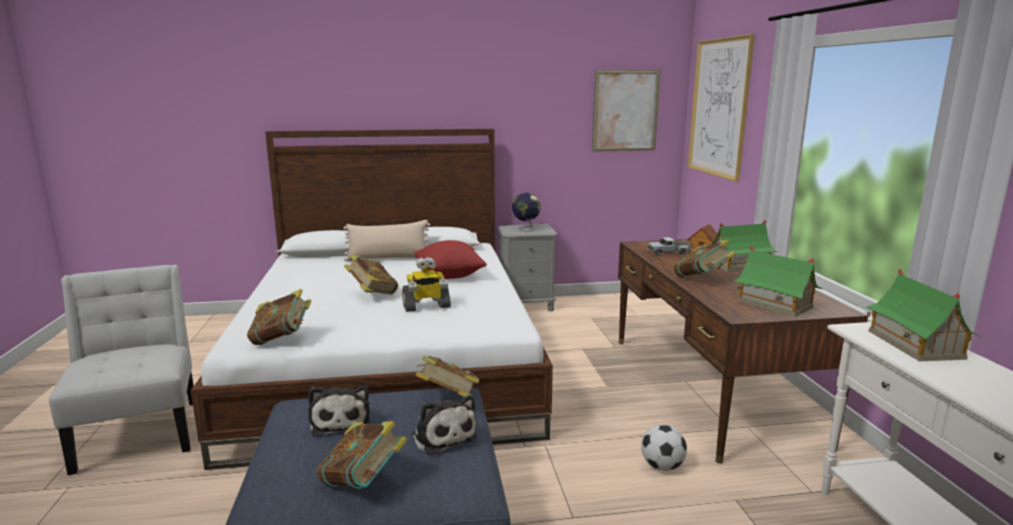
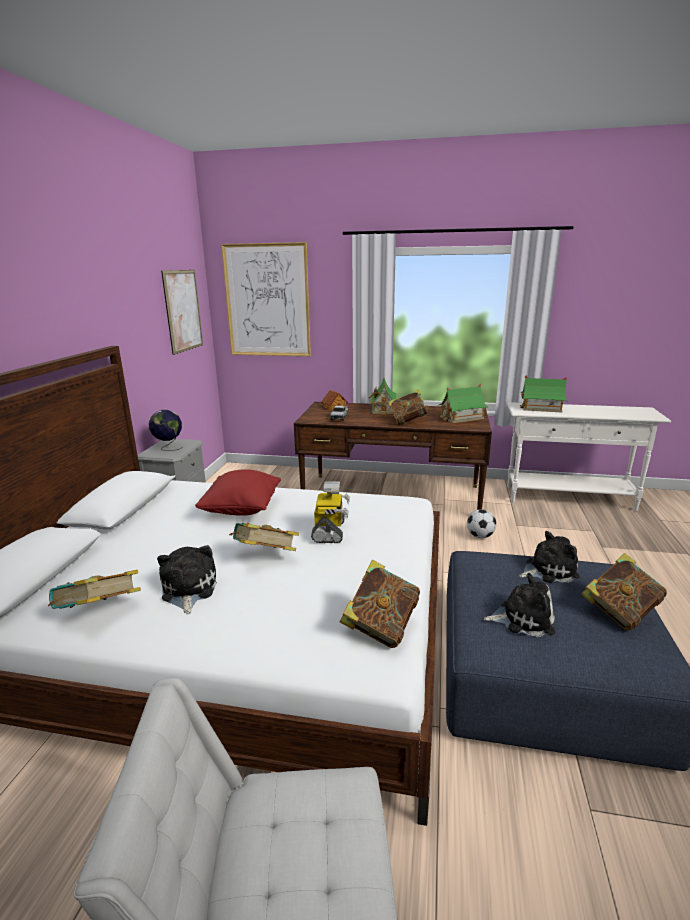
camera: 70 degrees left, 5 degrees up
beige pillow [343,220,430,261] -> none
book [415,356,479,397] -> book moved to [48,570,141,609]
none -> plush toy [157,545,217,614]

